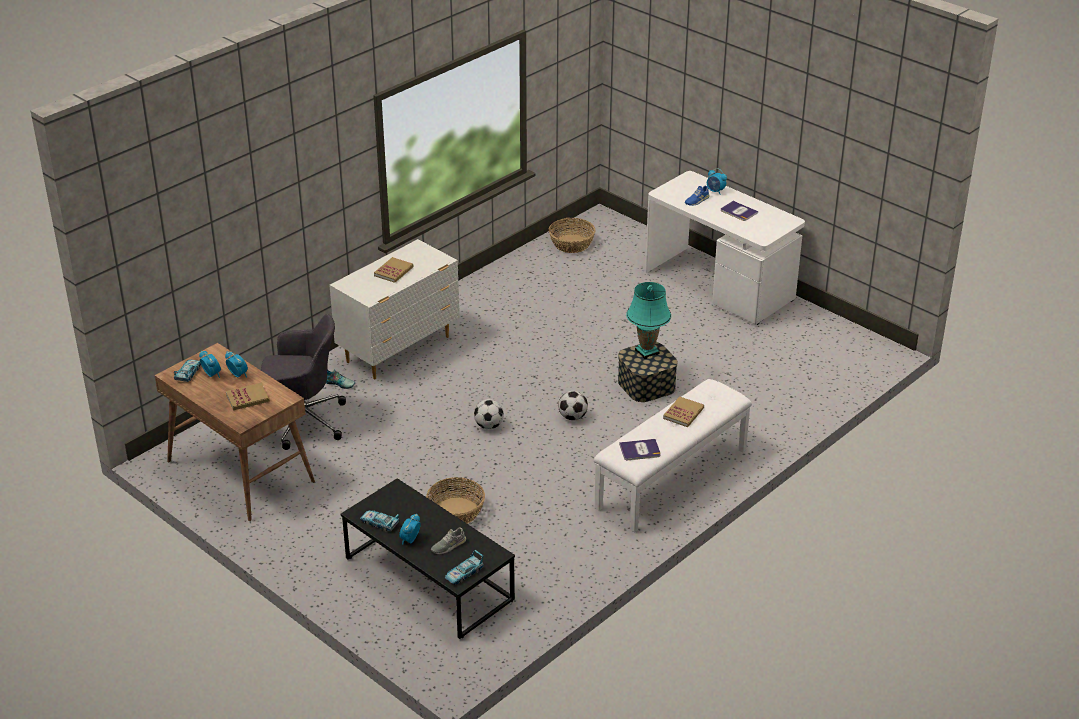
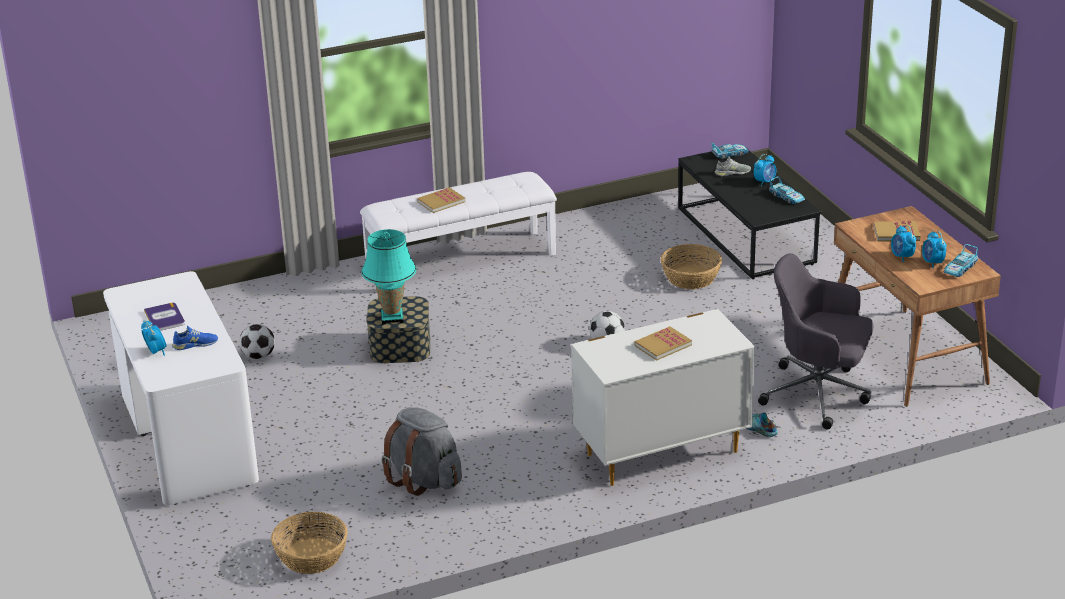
camera: 155 degrees left, 5 degrees down
football [558,391,588,420] -> football moved to [239,324,275,359]
book [619,439,661,460] -> none
none -> grey backpack [381,407,462,496]

